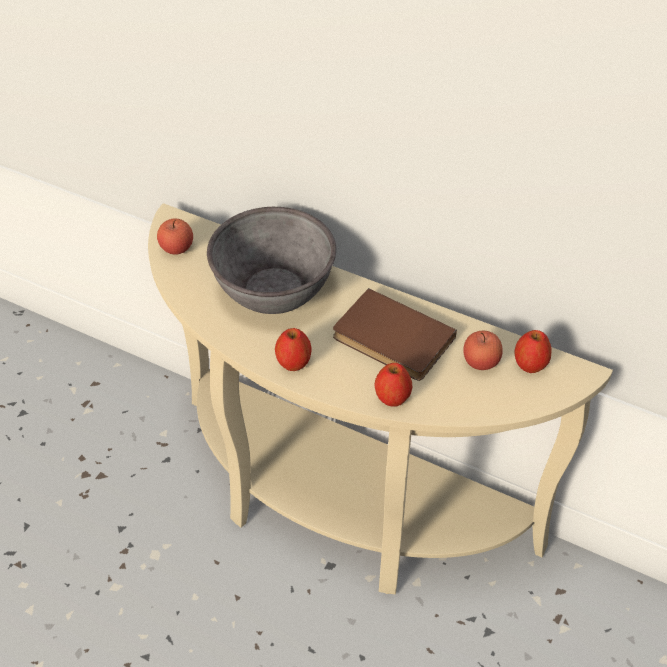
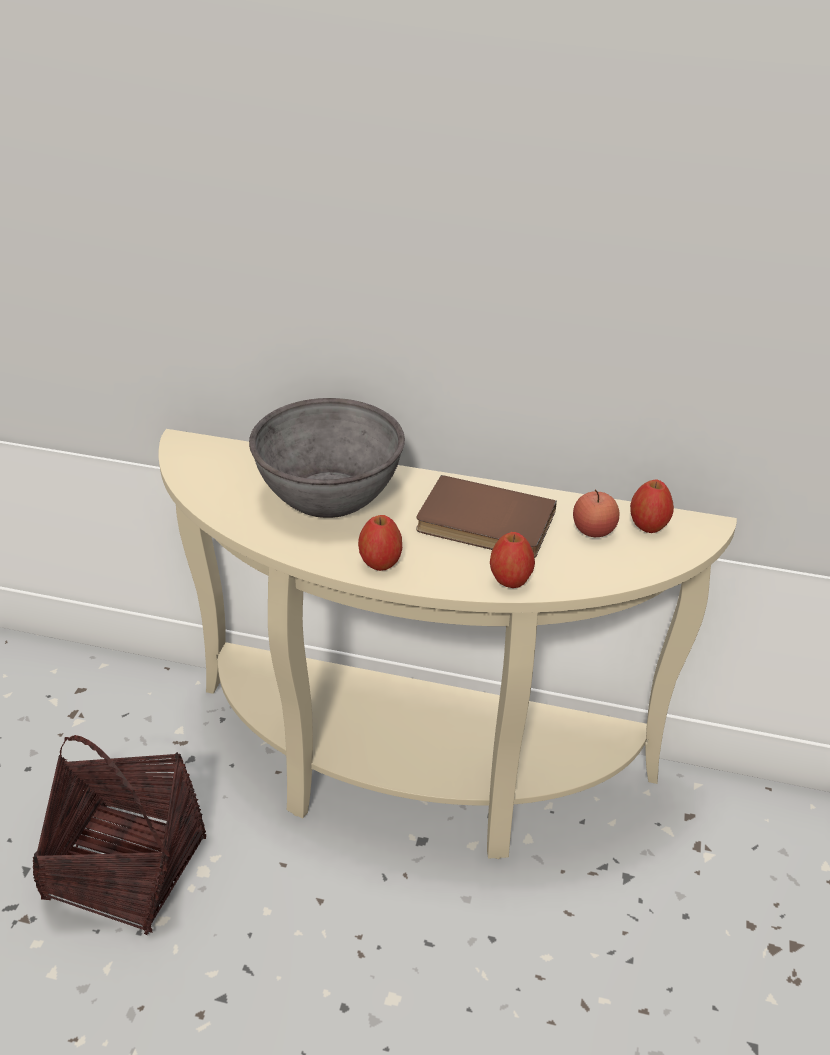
camera: 15 degrees left, 10 degrees down
apple [157,219,193,254] -> none
none -> basket [33,735,206,935]

